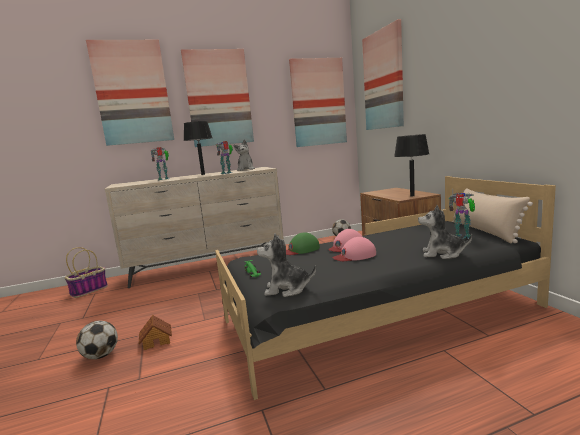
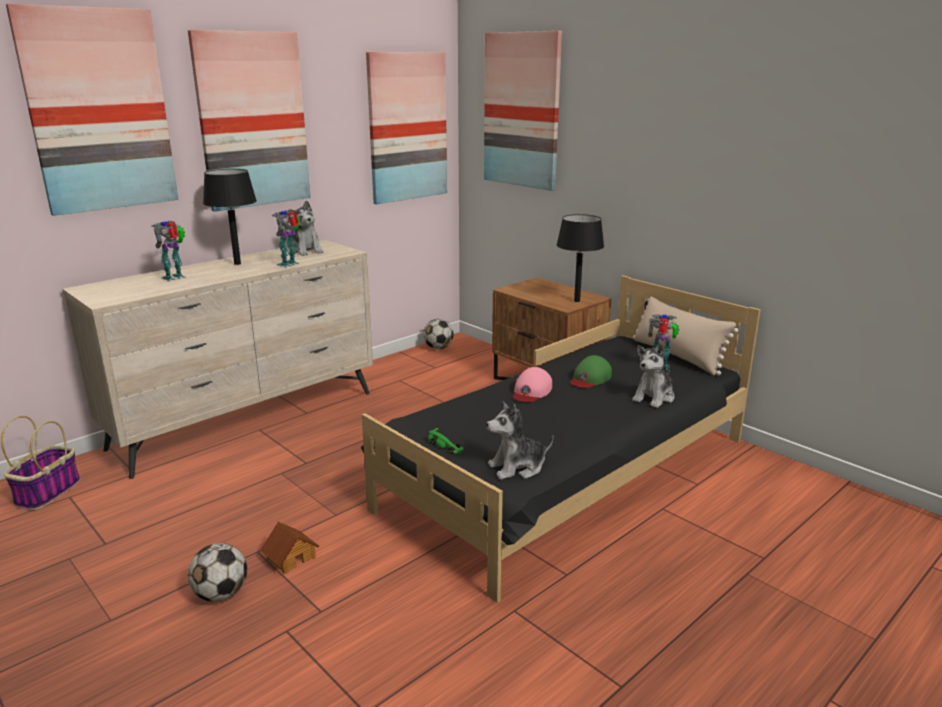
camera: 25 degrees left, 10 degrees up
green cap [286,232,320,255] -> green cap moved to [570,355,612,388]
pink cap [332,237,376,261] -> none
plush toy [418,205,472,259] -> plush toy turned 45 degrees counterclockwise [632,343,674,408]

